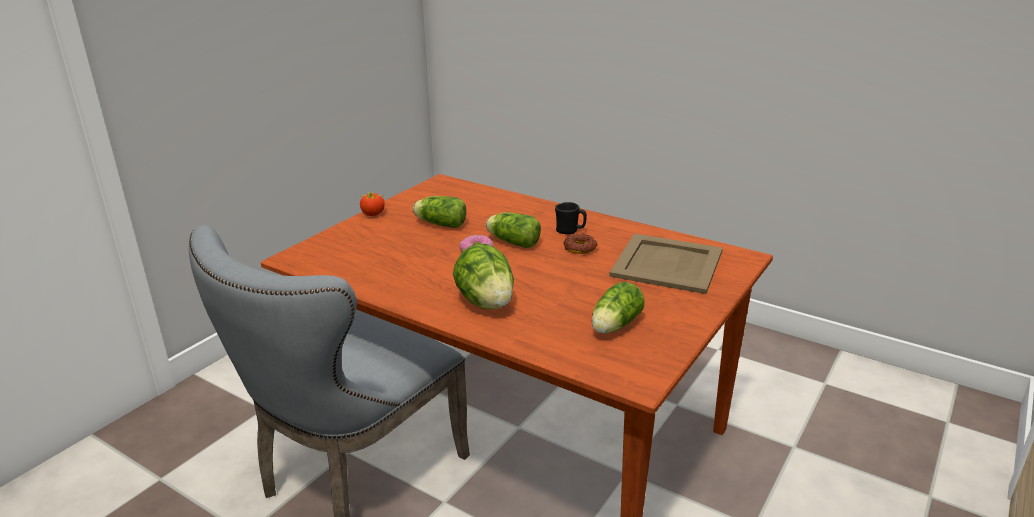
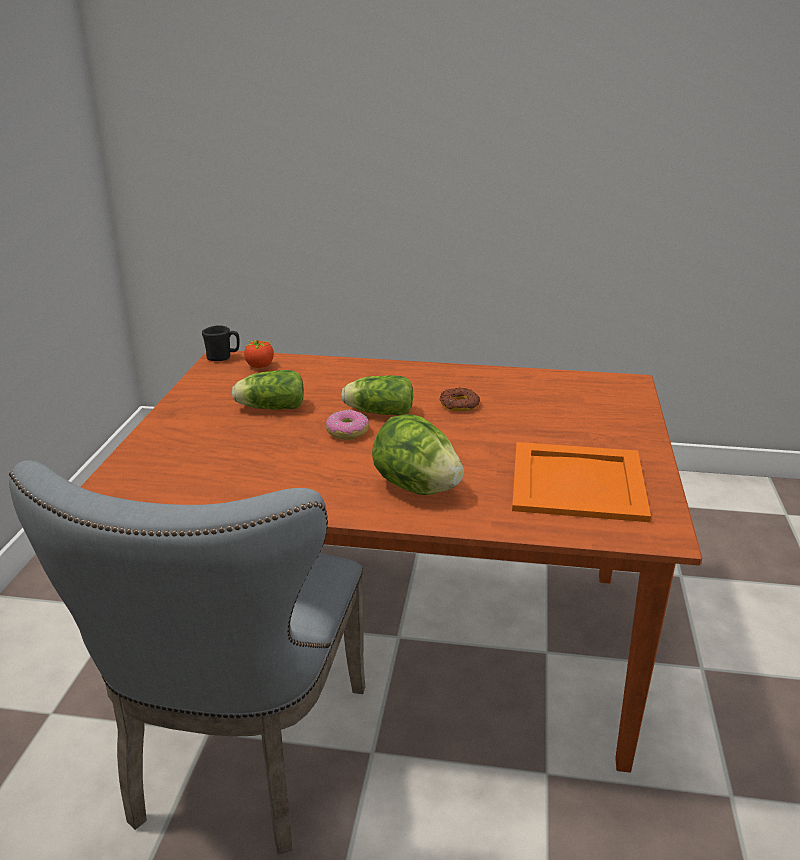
camera: 25 degrees left, 0 degrees up
tomato [359,192,385,216] -> tomato moved to [244,340,274,368]
black mug [555,202,587,234] -> black mug moved to [202,325,239,361]
lettuce [592,282,645,334] -> orange tray [512,442,651,522]
beige tray [609,234,723,294] -> none

